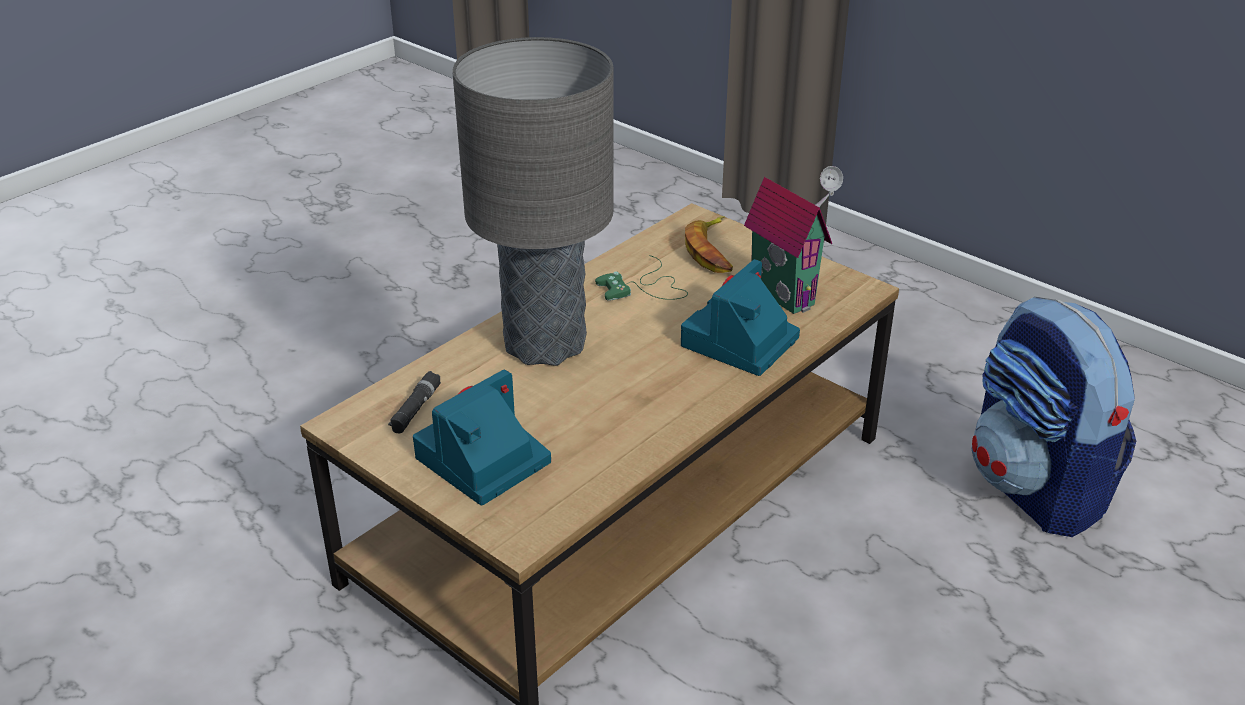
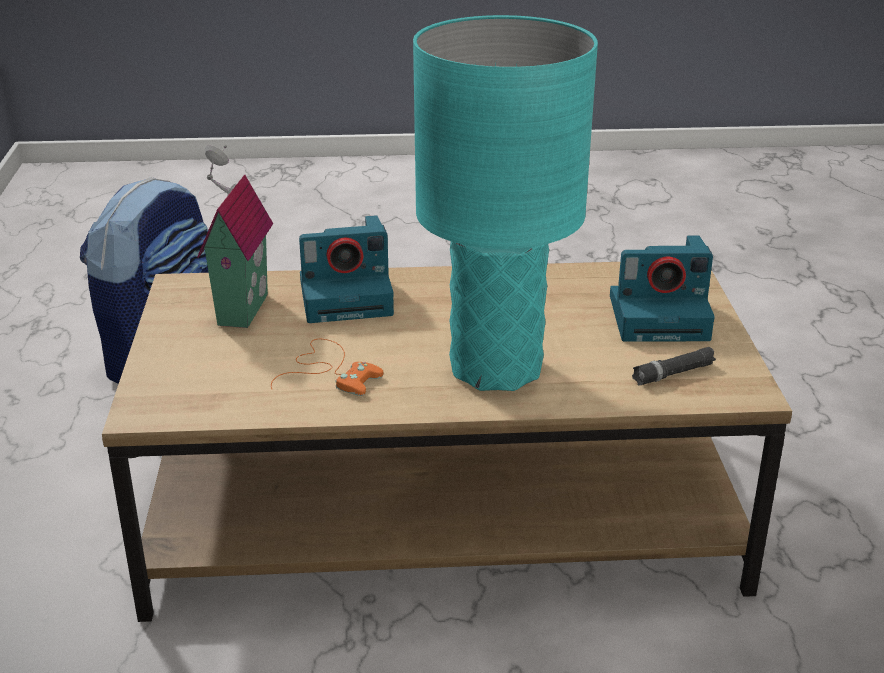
camera: 135 degrees left, 5 degrees down
grey table lamp [452,37,613,366] -> turquoise table lamp [413,15,598,391]
green game controller [595,255,688,301] -> orange game controller [271,339,383,396]
banana [685,216,733,273] -> none

